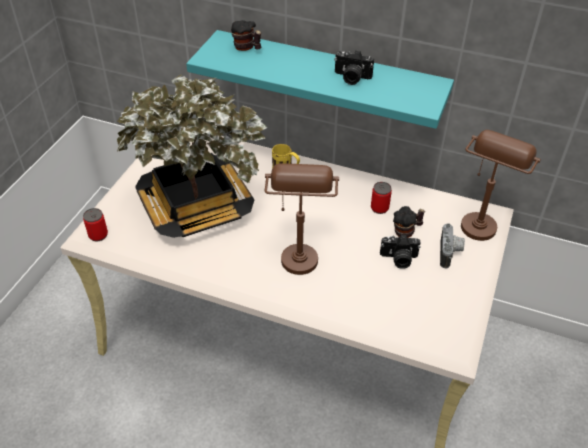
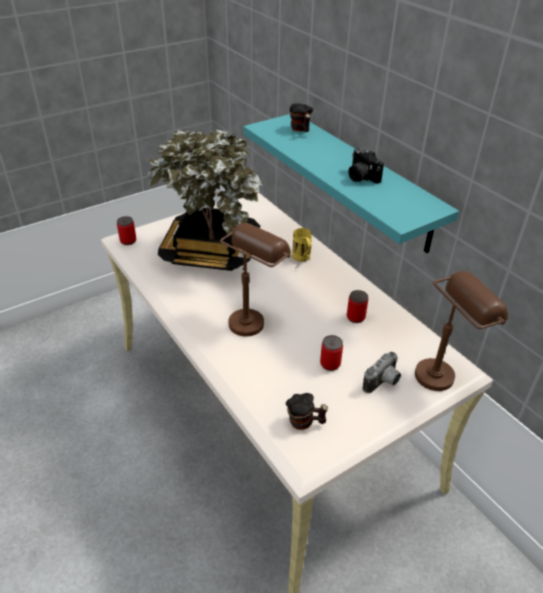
camera: 35 degrees right, 5 degrees down
camera [380,234,421,269] -> can [320,335,343,371]
mug [393,206,425,238] -> mug moved to [286,393,328,430]

